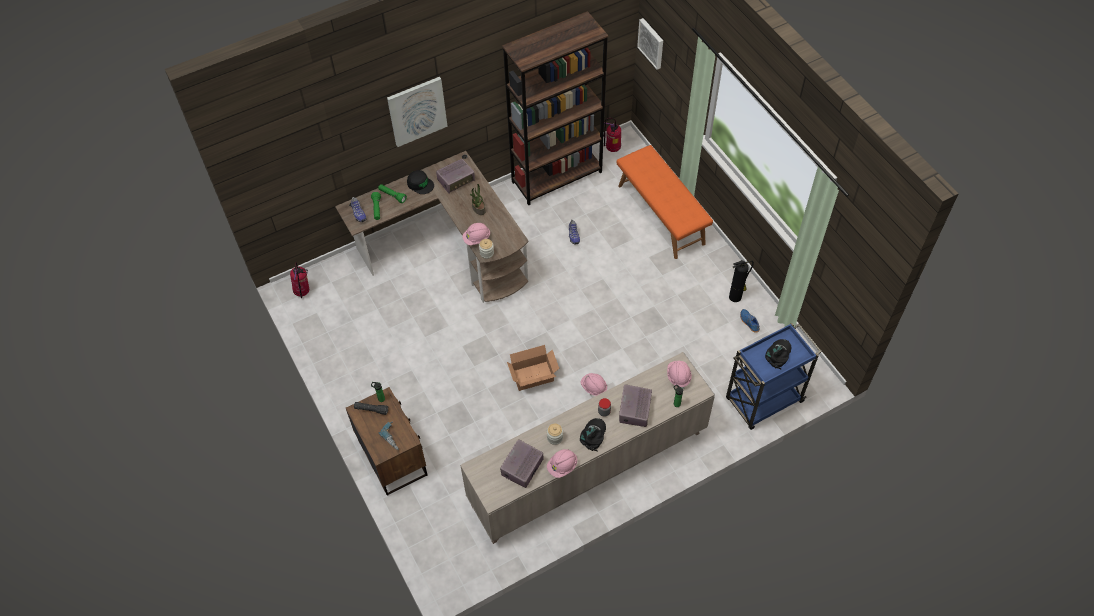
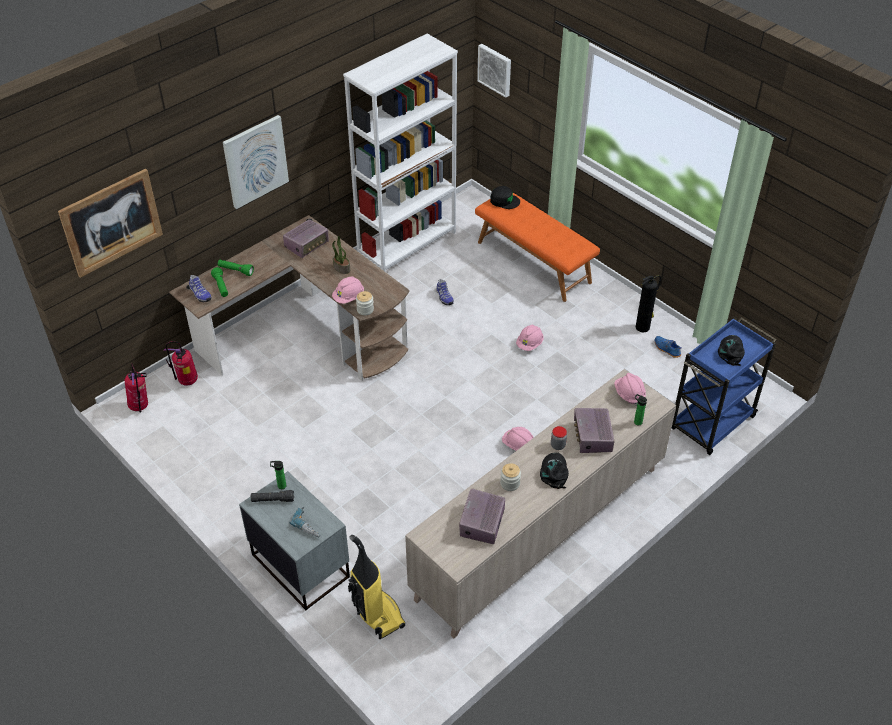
camera: 15 degrees left, 10 degrees down
brown nightstand [346,387,427,496] -> grey nightstand [239,471,350,611]
black cap [407,170,434,194] -> black cap moved to [490,186,520,209]
brown bookcase [502,11,608,206] -> white bookcase [343,34,458,272]
cardboard box [507,345,559,391] -> none
pink hard hat [547,449,577,478] -> pink hard hat moved to [516,325,544,351]
fire extinguisher [604,118,621,152] -> fire extinguisher moved to [164,341,198,386]
none -> picture [58,169,163,278]
none -> vacuum cleaner [348,535,405,639]

